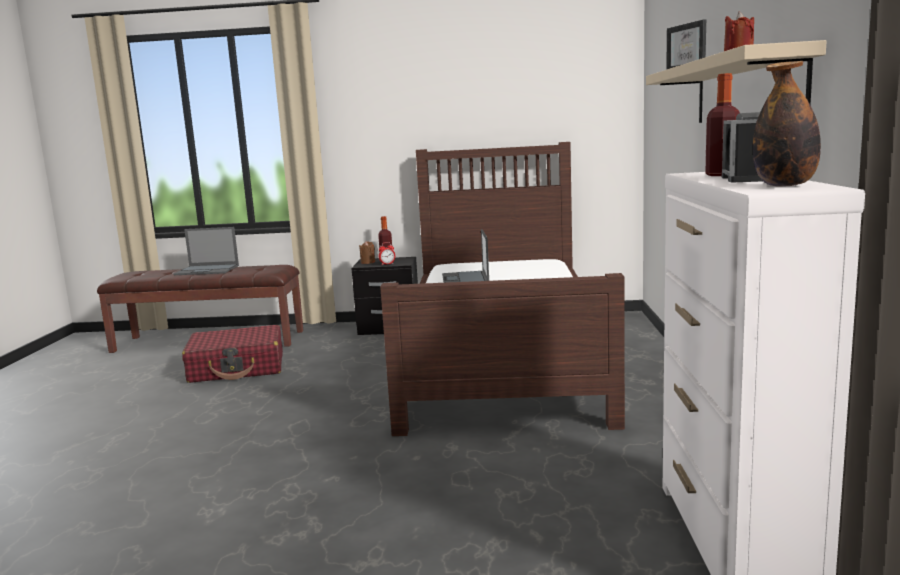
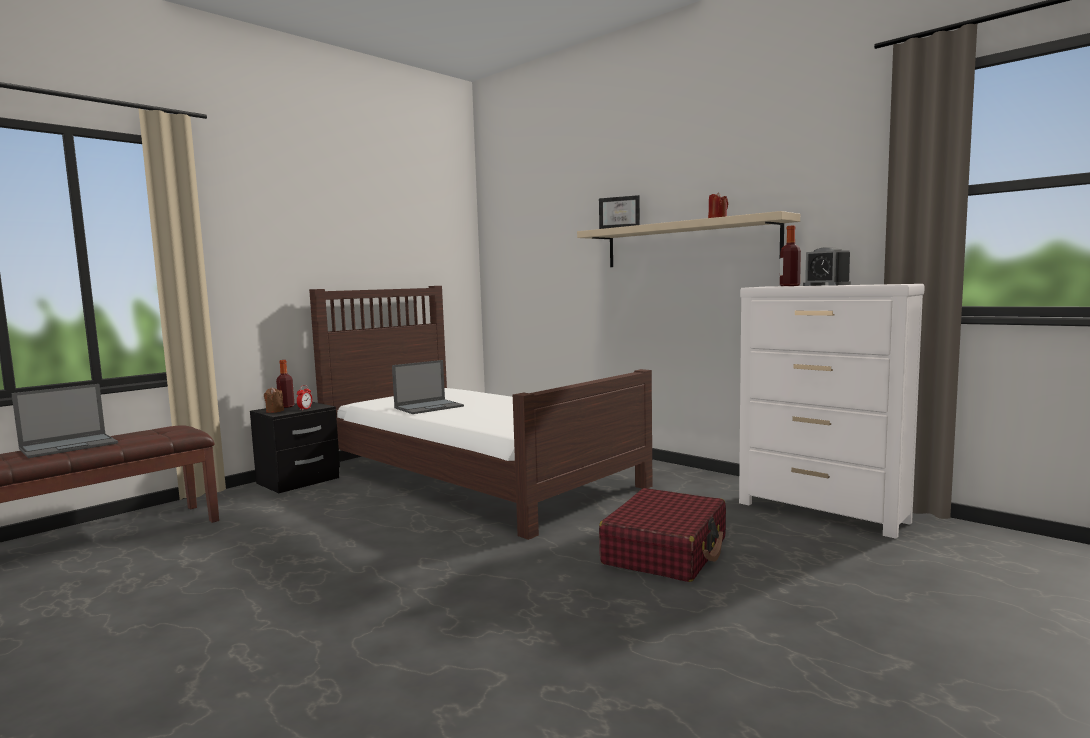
camera: 50 degrees left, 5 degrees down
red suitcase [182,325,283,383] -> red suitcase moved to [599,488,726,582]
laptop [442,229,489,283] -> laptop turned 75 degrees counterclockwise [392,360,464,414]
bottle [753,61,821,187] -> none

